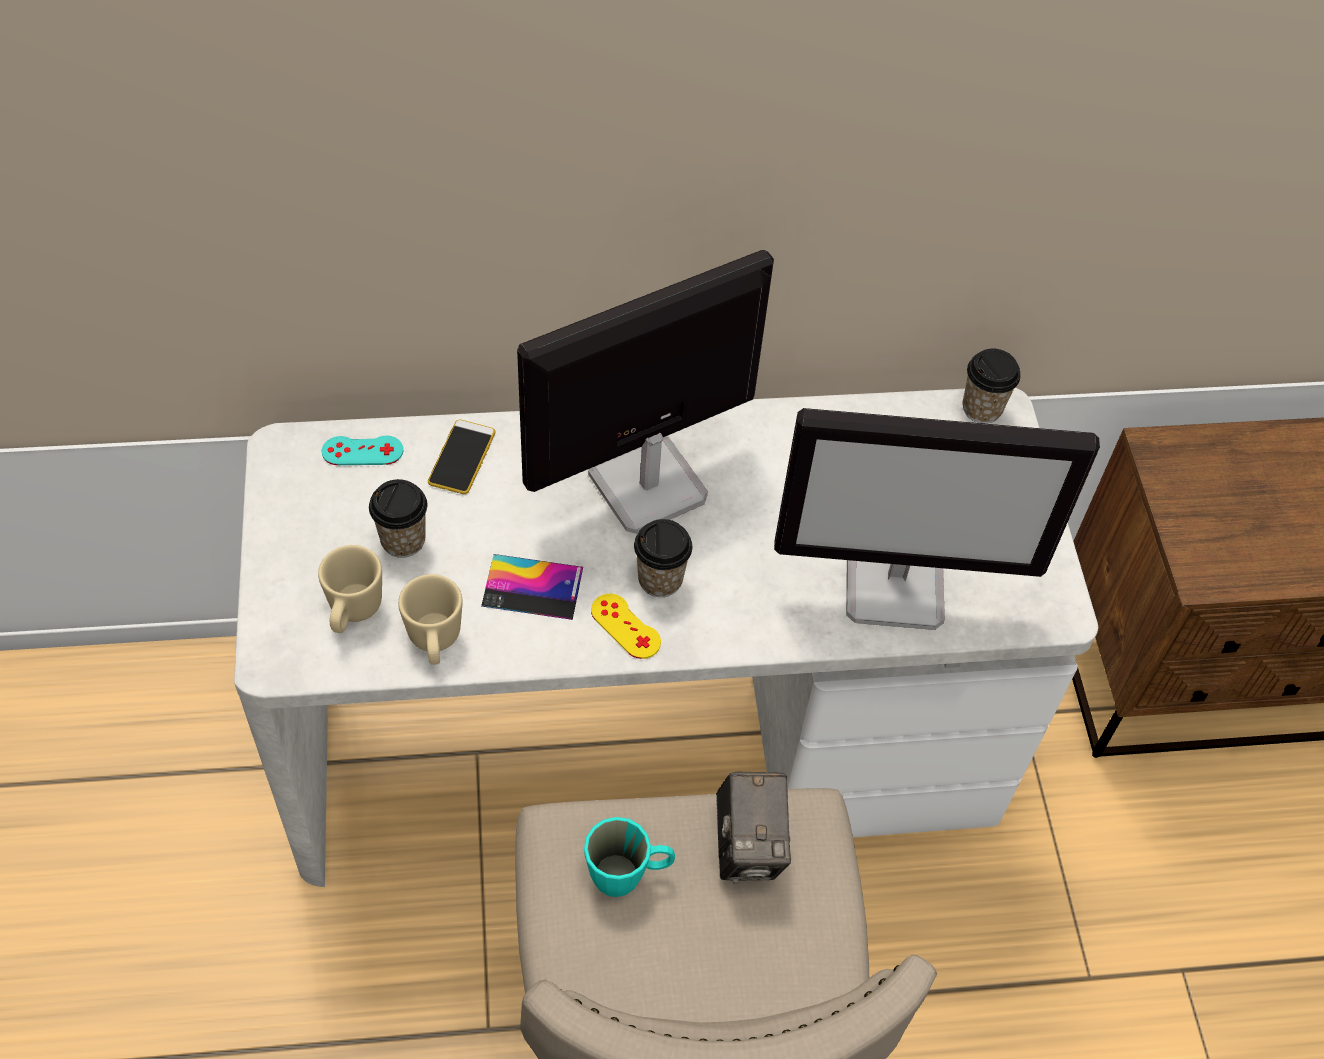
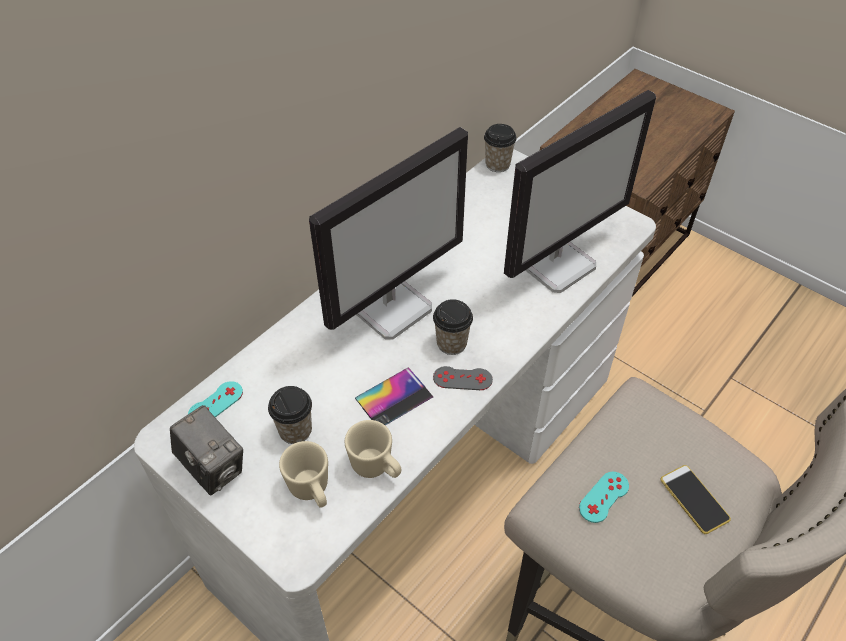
camera: 40 degrees left, 5 degrees down
phone [428,420,495,494] -> phone moved to [660,465,731,534]
monitor [517,250,774,534] -> monitor turned 150 degrees counterclockwise [309,127,468,340]
turquoise mug [584,817,675,897] -> turquoise game controller [579,472,629,523]
yellow game controller [591,594,661,659] -> grey game controller [433,366,493,390]
camera [716,772,791,884] -> camera moved to [170,405,243,495]

